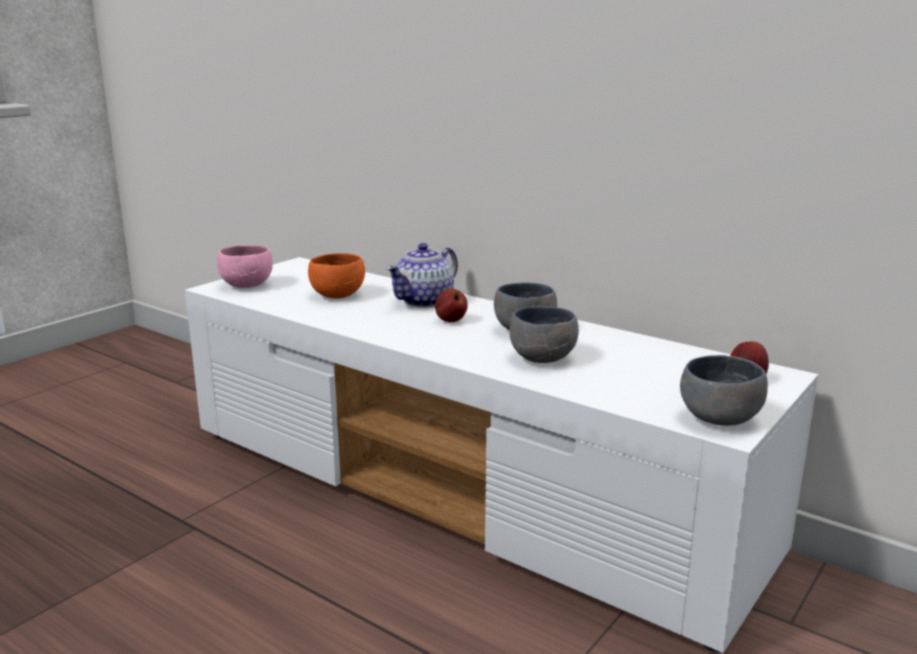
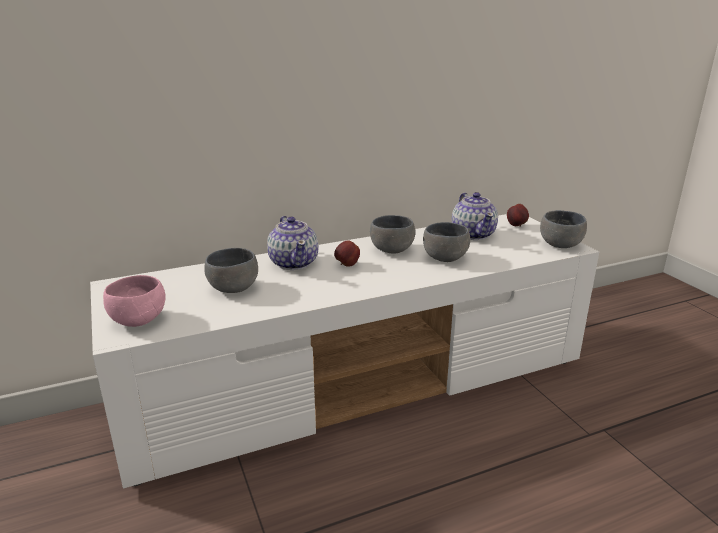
camera: 60 degrees left, 5 degrees up
orange bowl [308,253,365,299] -> grey bowl [204,248,258,293]
none -> teapot [452,192,498,240]

